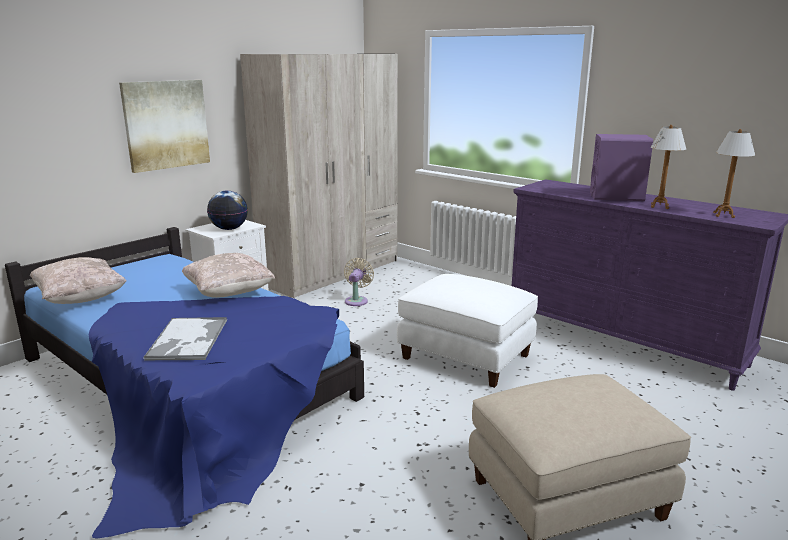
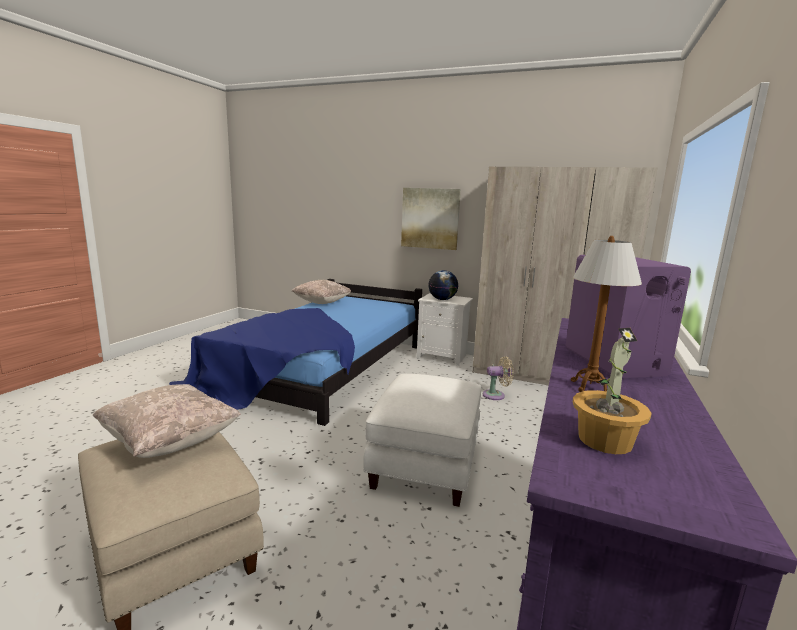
camera: 70 degrees right, 5 degrees down
tray [144,317,227,361] -> none
beige pillow [182,253,275,298] -> beige pillow moved to [93,384,241,458]
table lamp [713,129,755,218] -> potted plant [573,328,652,454]

